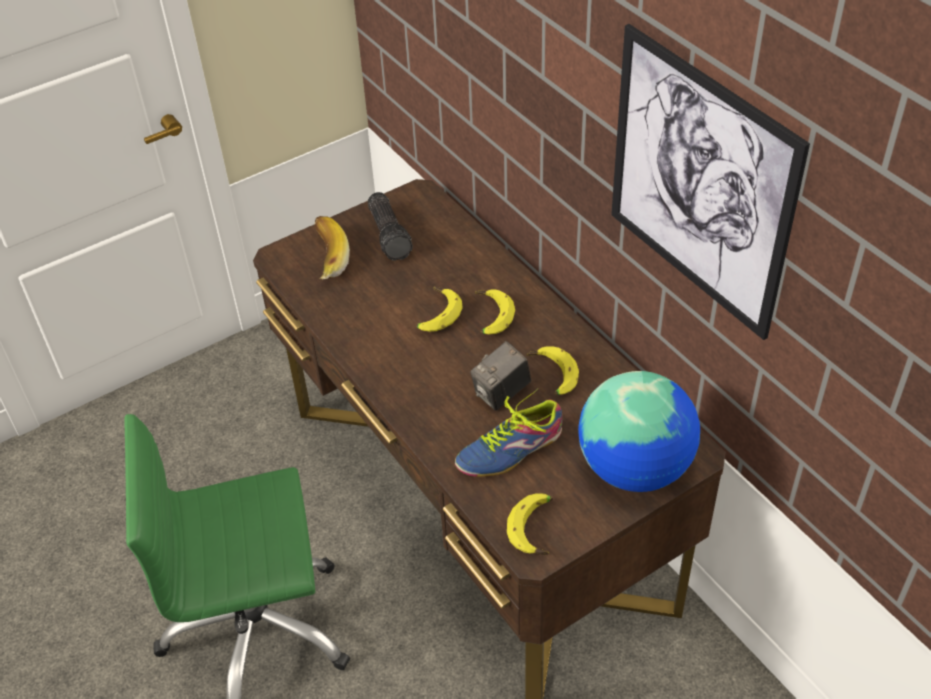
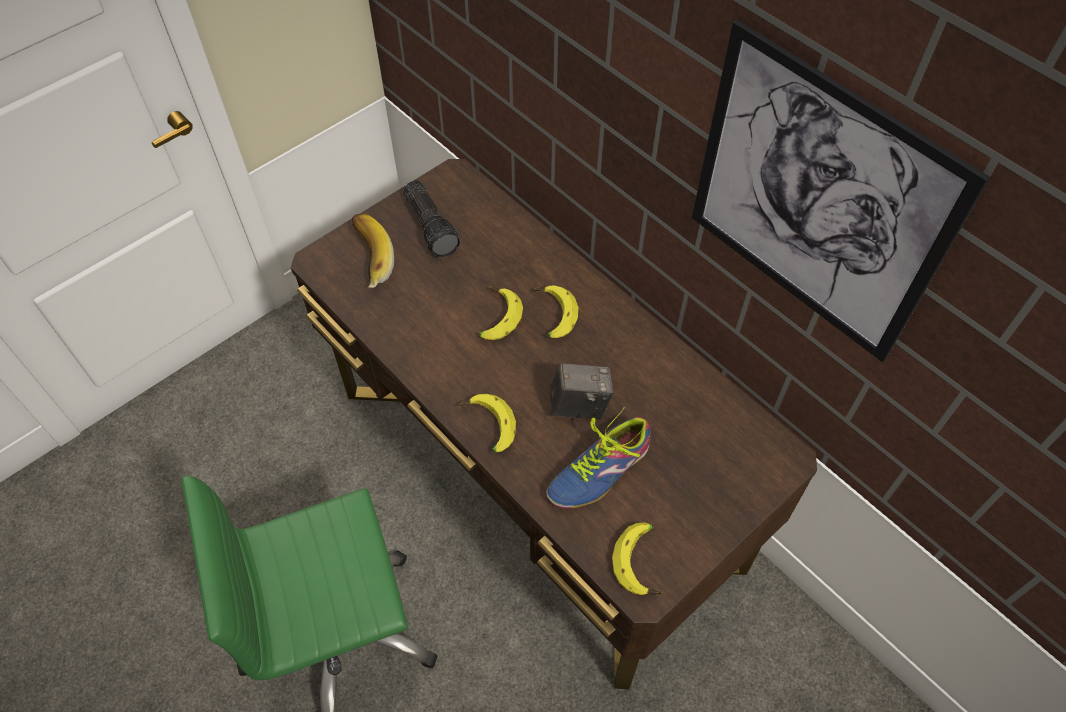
camera: 10 degrees left, 10 degrees up
camera [470,341,531,411] -> camera turned 135 degrees counterclockwise [549,363,613,419]
banana [526,346,579,395] -> banana moved to [458,394,516,453]
globe [578,371,700,492] -> none

